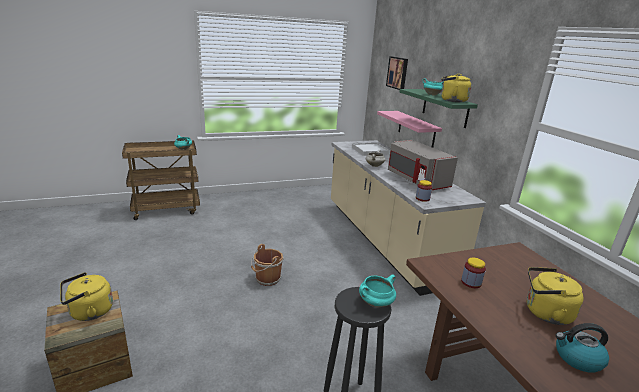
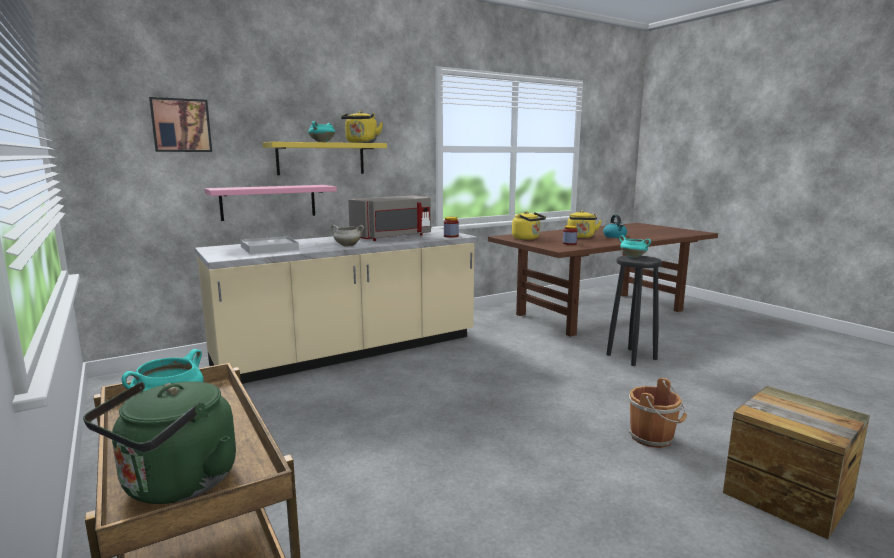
camera: 100 degrees left, 10 degrees down
yellow kettle [60,272,113,321] -> yellow kettle moved to [512,211,546,240]
brown bucket [251,244,284,286] -> brown bucket moved to [629,378,687,448]
green shelf [399,89,478,128] -> yellow shelf [263,142,387,175]
none -> green kettle [83,382,236,504]

